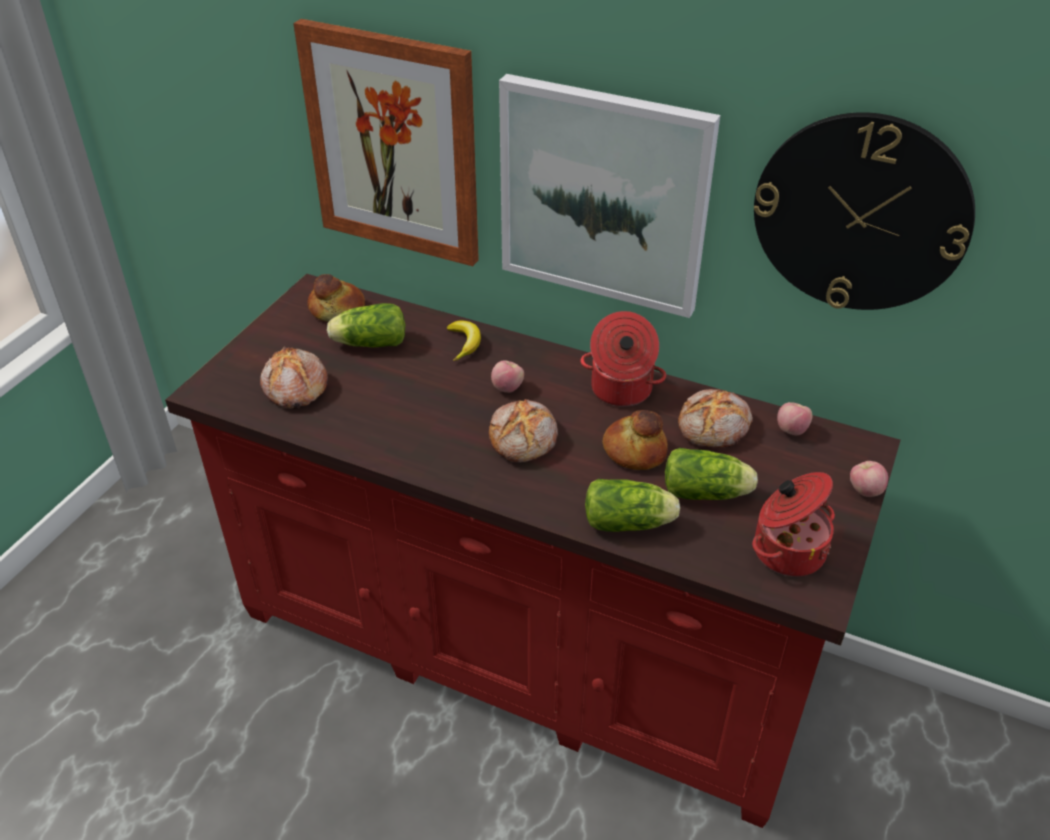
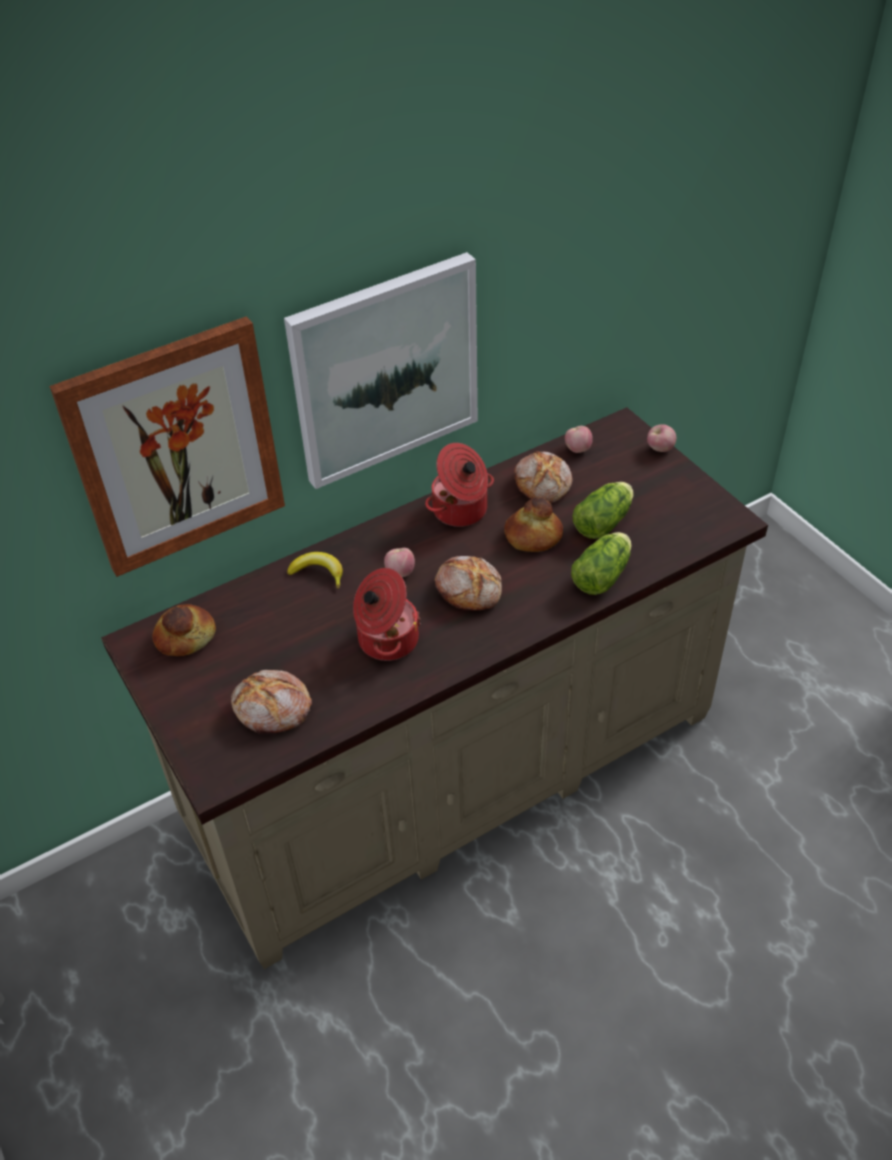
camera: 55 degrees left, 5 degrees up
red cabinet [165,274,901,828] -> beige cabinet [101,407,768,969]
lettuce [327,303,405,348] -> none
cooking pot [752,472,835,577] -> cooking pot moved to [353,568,421,661]
wall clock [754,112,975,310] -> none

